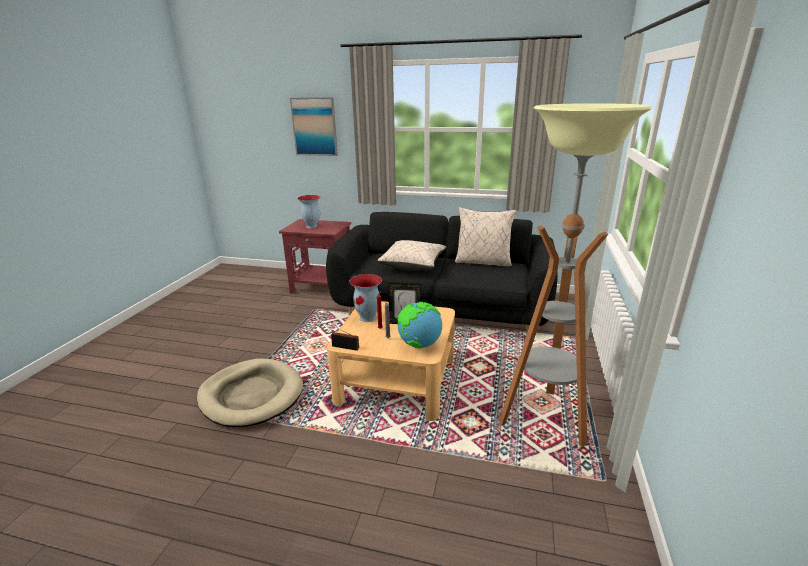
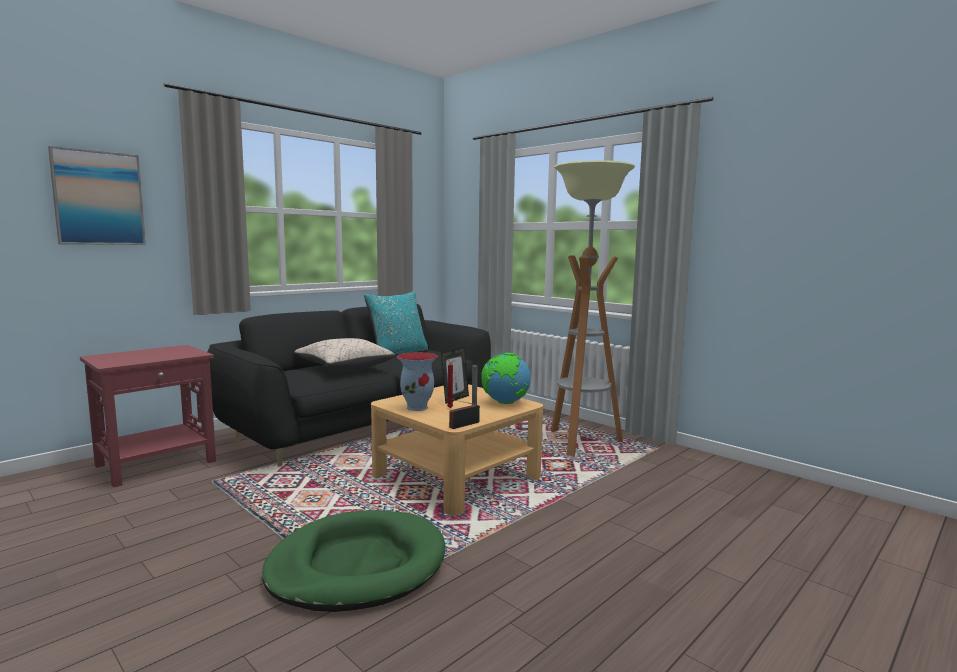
camera: 60 degrees left, 15 degrees down
beige dog bed [197,358,303,427] -> green dog bed [262,510,445,612]
vase [297,195,320,228] -> none
beige pillow [455,207,516,267] -> turquoise pillow [364,291,428,355]

